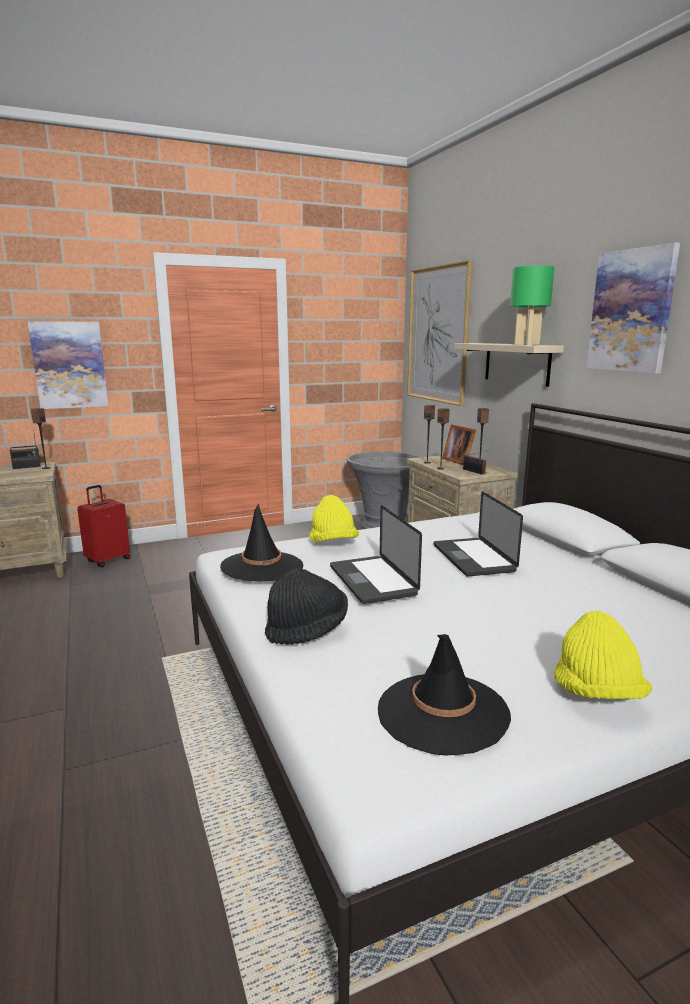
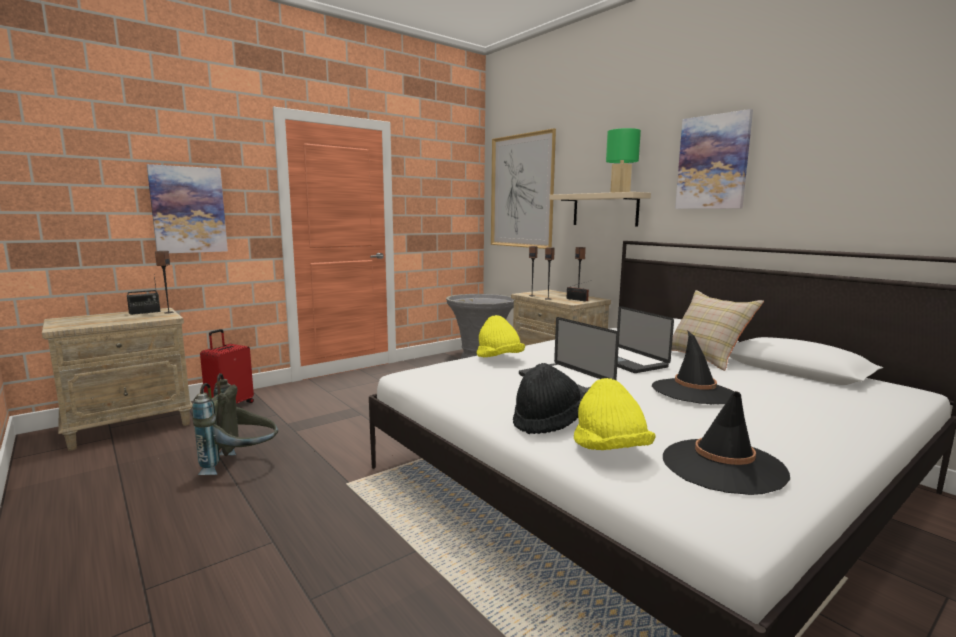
camera: 15 degrees left, 5 degrees down
black hat [220,503,303,582] -> black hat moved to [652,330,734,404]
picture frame [442,424,476,465] -> none
yellow hat [554,611,652,699] -> yellow hat moved to [574,378,656,450]
none -> grey backpack [192,373,278,475]
none -> beige pillow [672,290,764,371]

